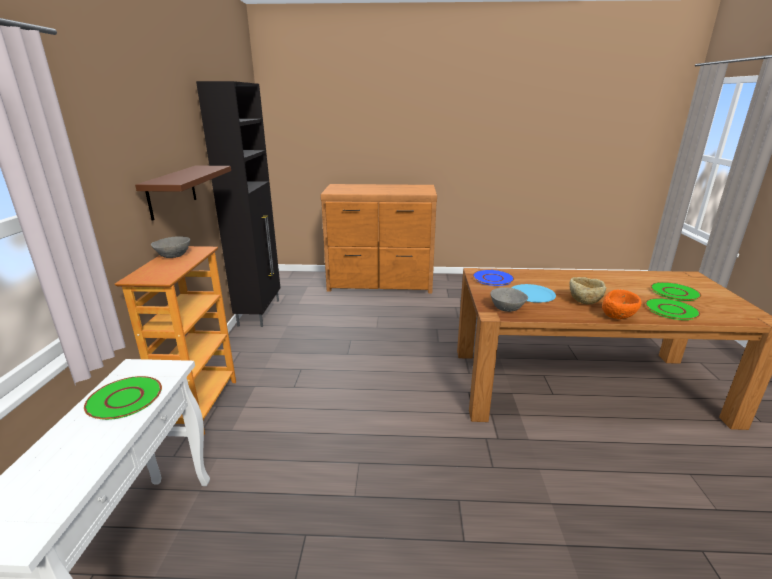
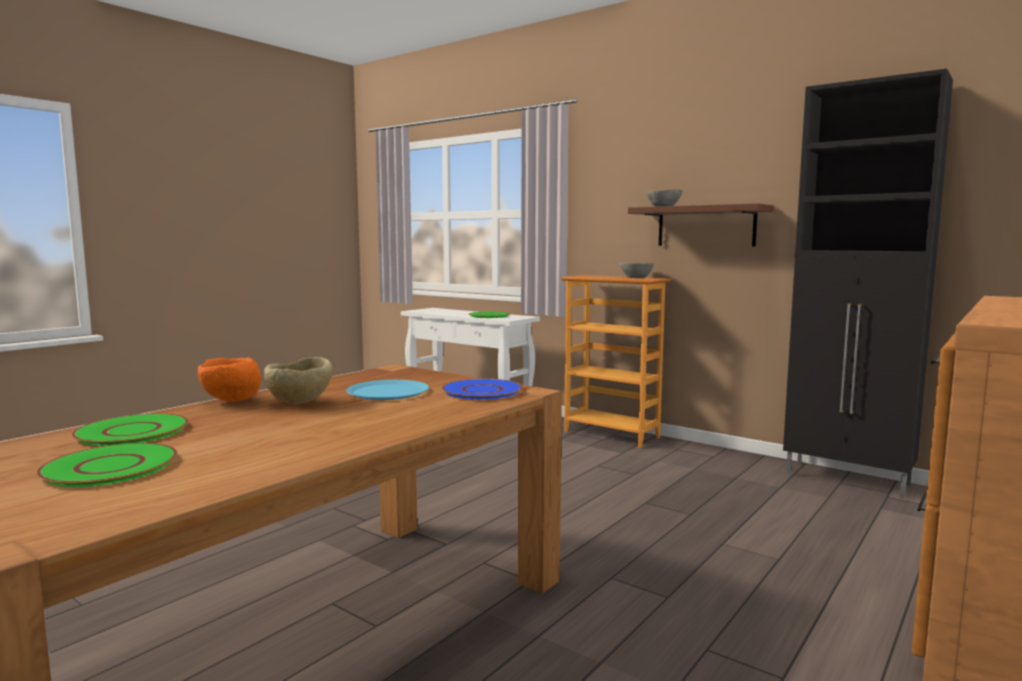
camera: 125 degrees right, 15 degrees down
grey bowl [490,287,528,312] -> grey bowl moved to [646,189,683,207]

